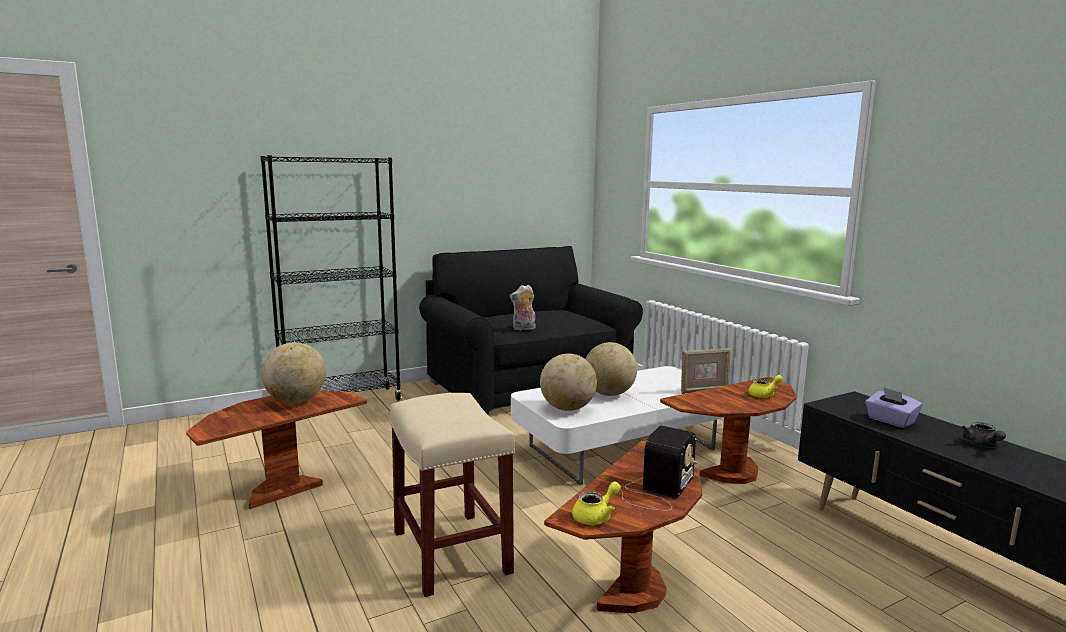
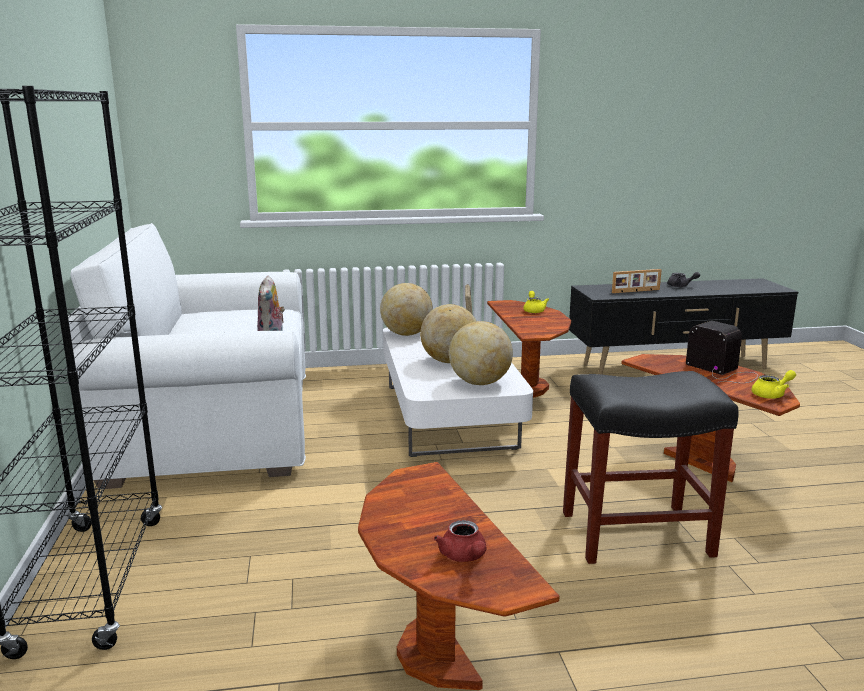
camera: 70 degrees left, 5 degrees up
globe [261,342,326,403] -> globe moved to [380,283,433,336]
beige stool [389,393,515,597] -> black stool [563,371,739,564]
black sofa [419,246,643,414] -> white sofa [68,223,306,489]
yellow teapot [572,482,621,525] -> yellow teapot turned 90 degrees clockwise [751,370,796,399]
purple tissue box [865,387,922,428] -> picture frame [612,269,662,293]
none -> red teapot [434,520,486,562]

